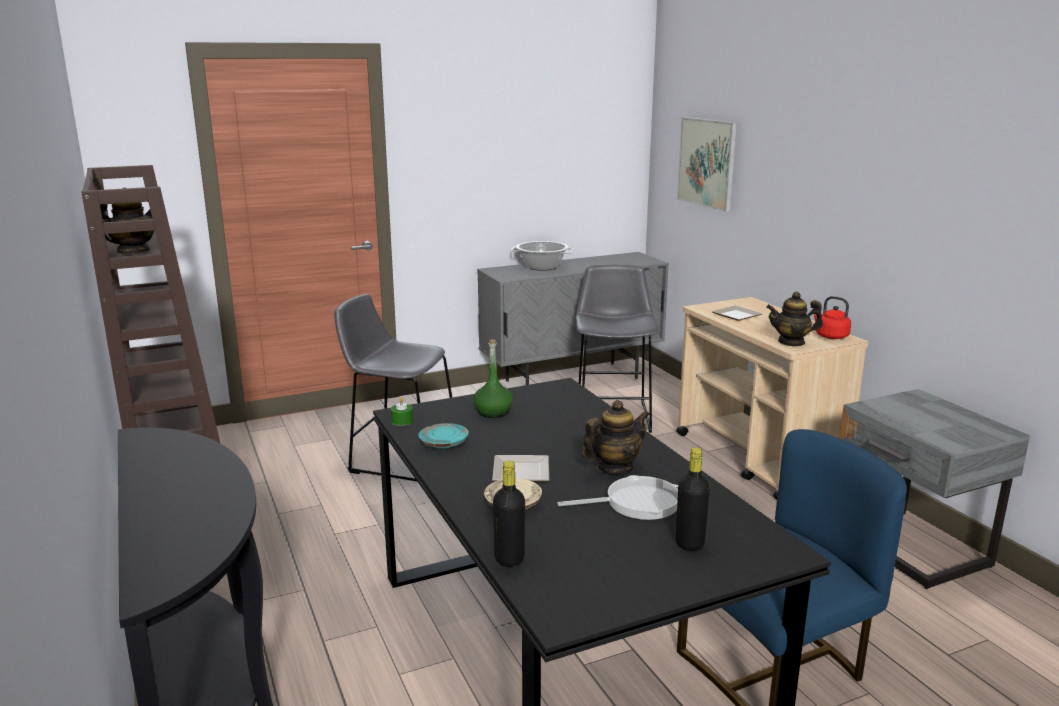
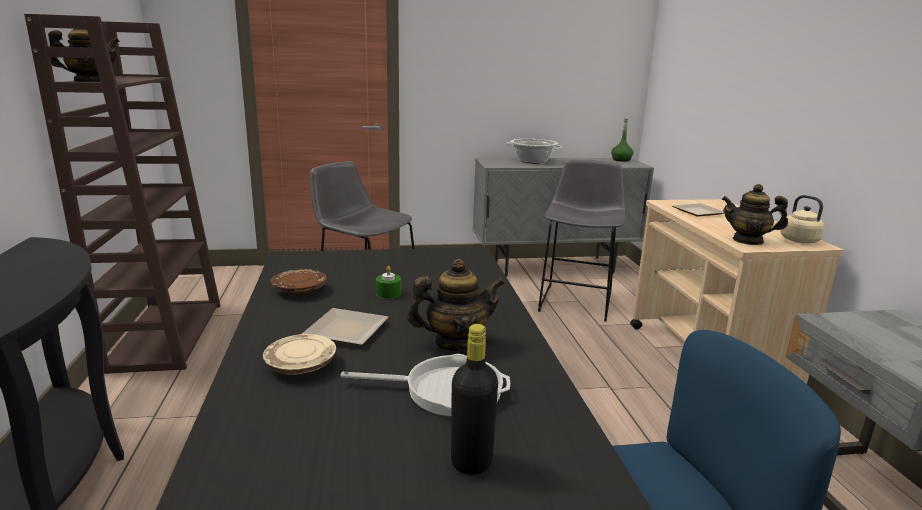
camera: 15 degrees right, 0 degrees up
green candle [391,397,413,426] -> green candle moved to [376,266,401,299]
turquoise plate [418,423,469,449] -> brown plate [271,269,327,295]
green bottle [473,339,513,418] -> green bottle moved to [611,118,633,162]
black bottle [493,460,525,567] -> none
picture [677,117,737,212] -> none
red kettle [812,296,851,339] -> beige kettle [779,195,825,243]

